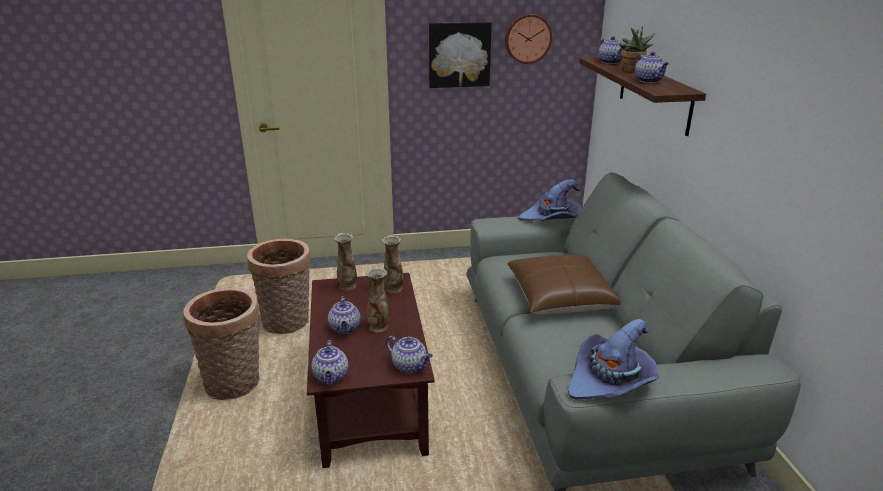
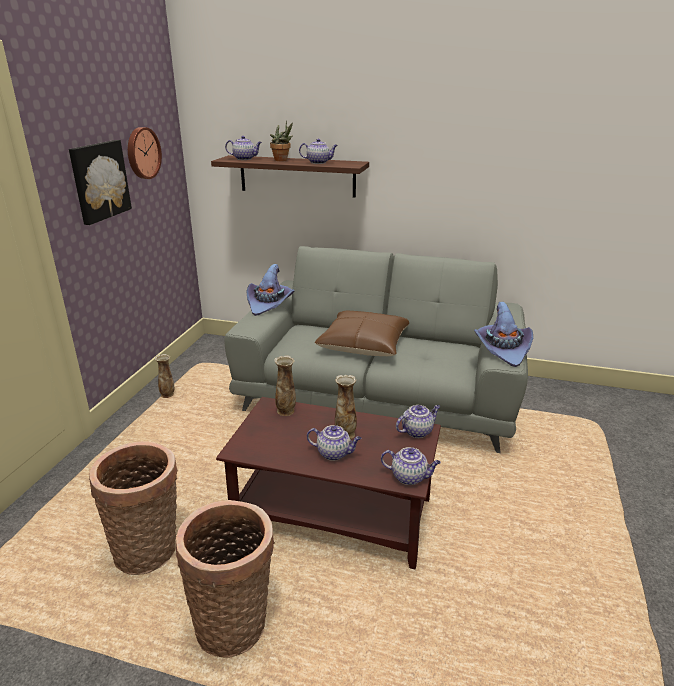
camera: 65 degrees left, 0 degrees up
vase [334,233,357,291] -> vase moved to [155,354,174,398]

